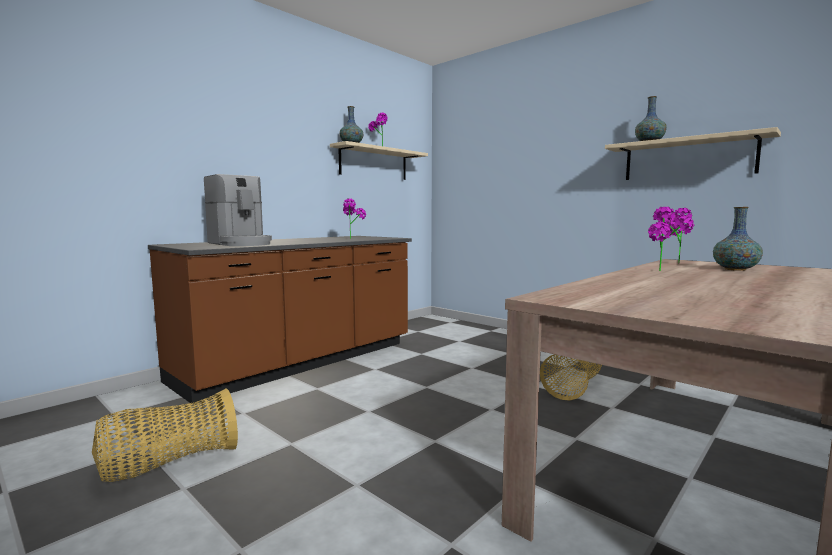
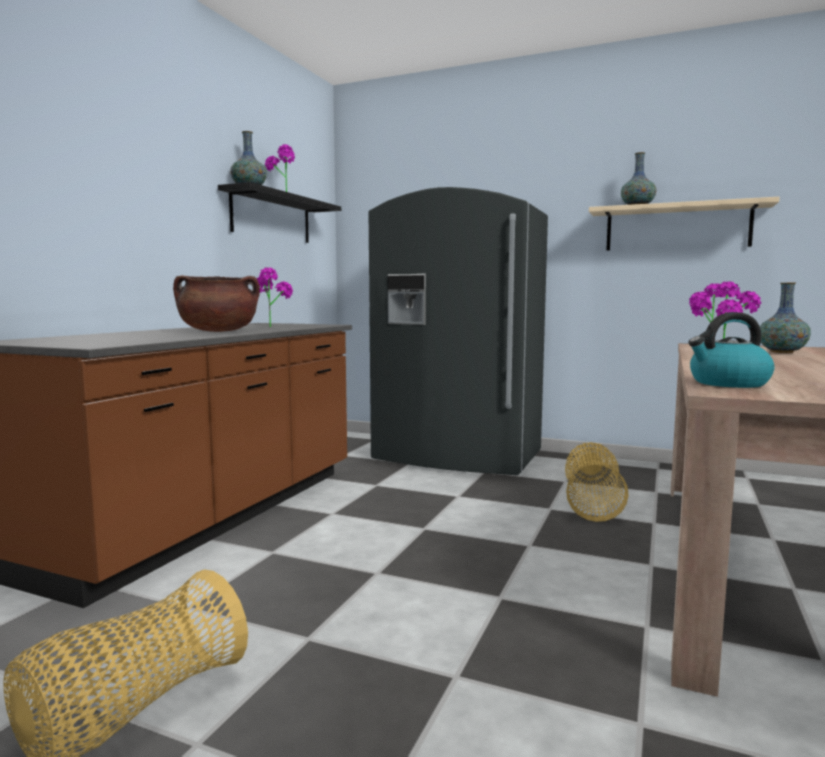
camera: 20 degrees left, 0 degrees up
coffee machine [204,174,272,246] -> none
beige shelf [330,141,428,180] -> black shelf [218,182,341,243]
none -> brown cooking pot [173,275,260,332]
none -> grey fridge [369,187,548,475]
none -> kettle [689,312,774,388]

